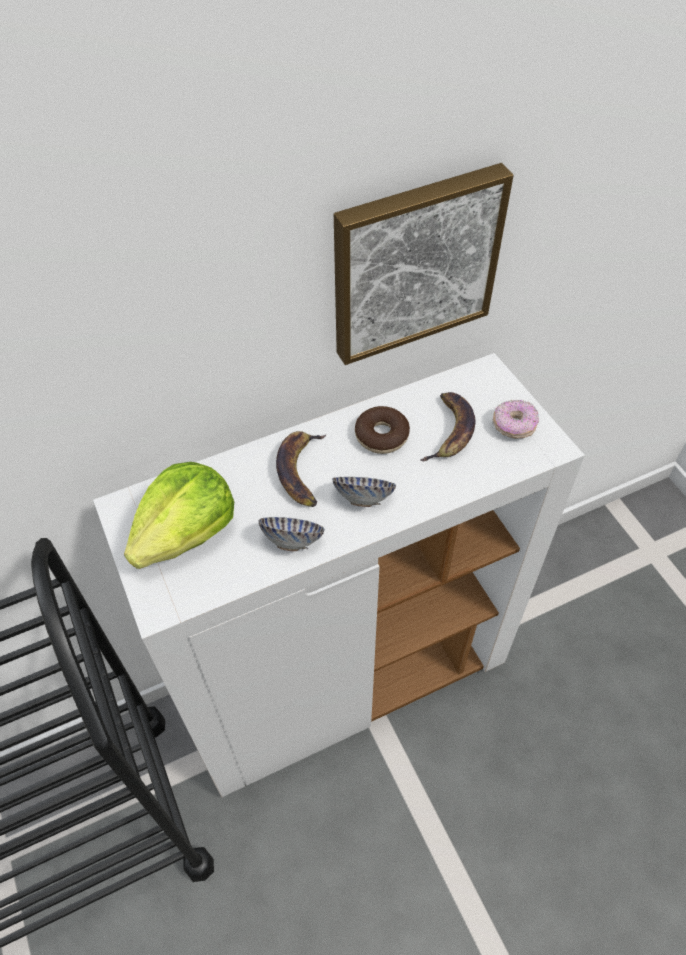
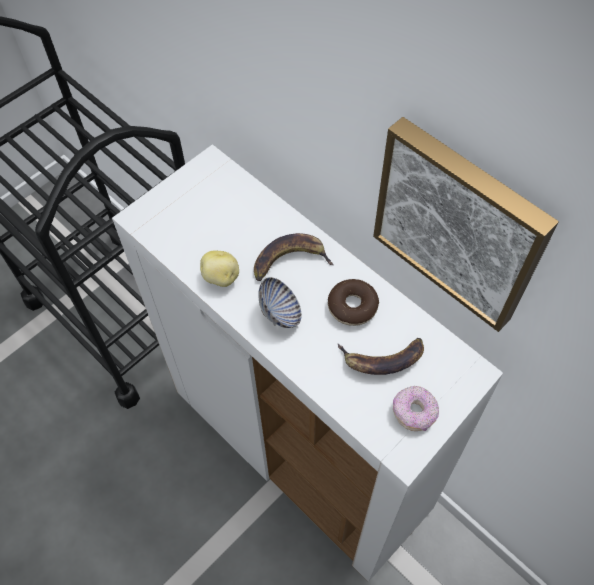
camera: 70 degrees right, 5 degrees up
lettuce [124,462,234,569] -> none
bowl [259,517,325,551] -> potato [200,251,239,287]

